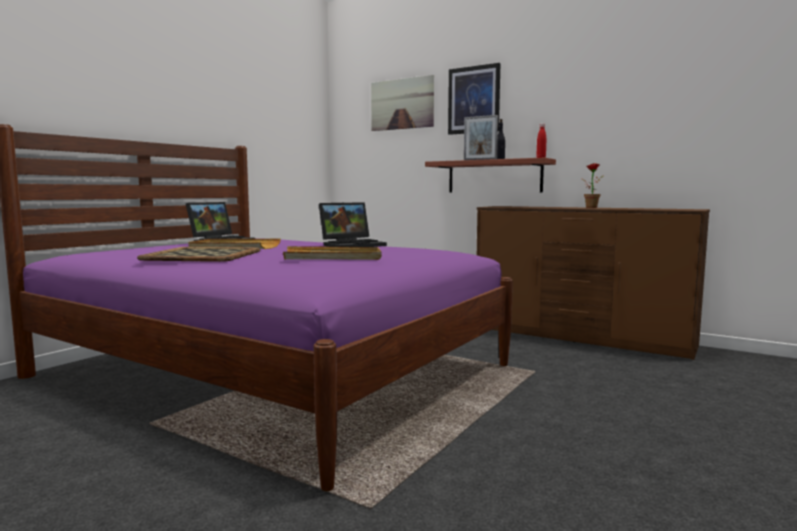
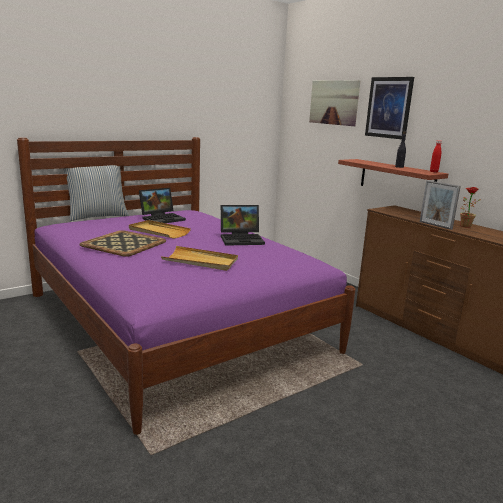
camera: 20 degrees right, 10 degrees up
picture frame [464,115,498,160] -> picture frame moved to [420,180,461,230]
none -> pillow [63,165,129,221]

